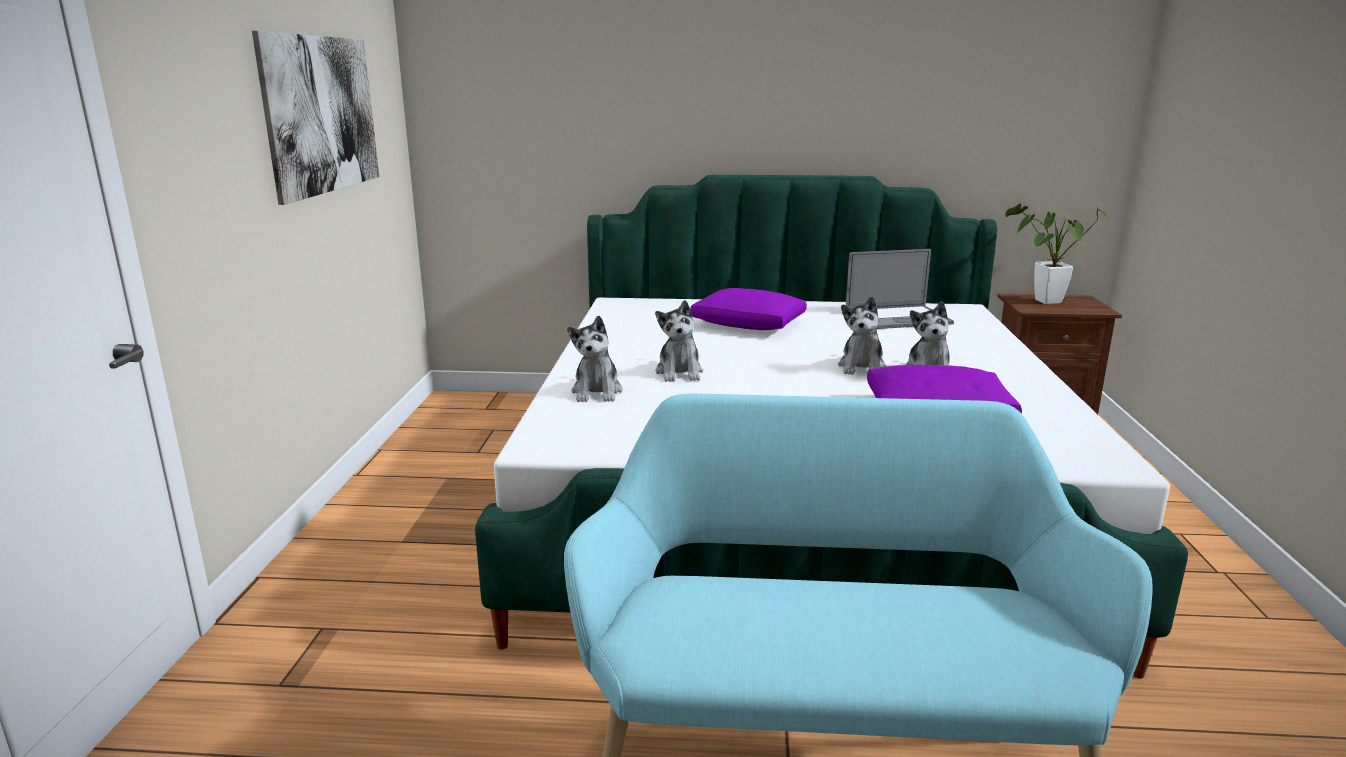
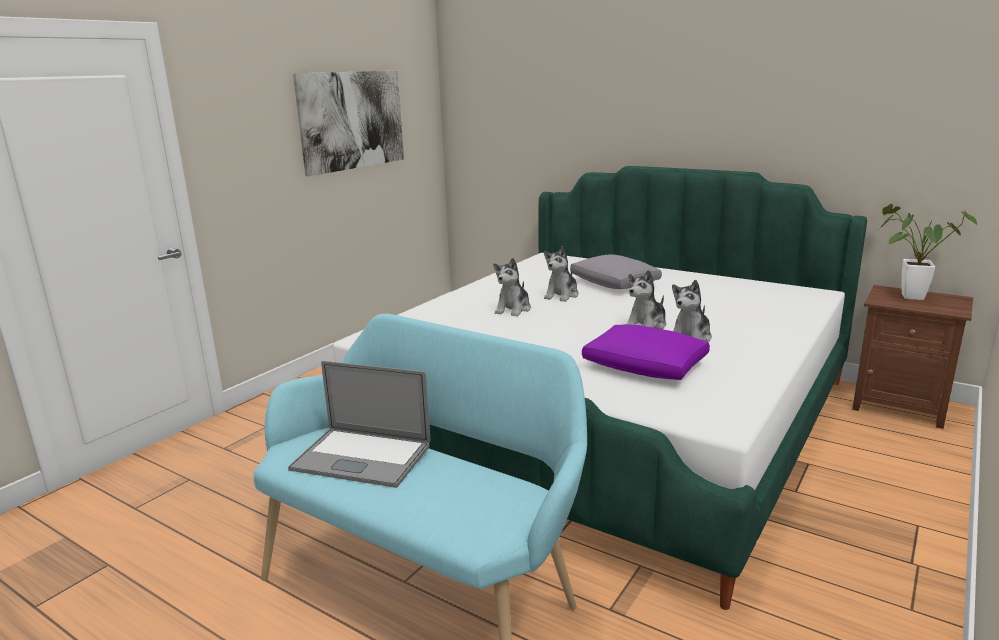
camera: 30 degrees right, 0 degrees up
plush toy [567,316,623,402] -> plush toy moved to [544,246,579,302]
purple pillow [690,288,807,330] -> grey pillow [570,255,662,289]
laptop [846,249,954,329] -> laptop moved to [288,361,430,488]

